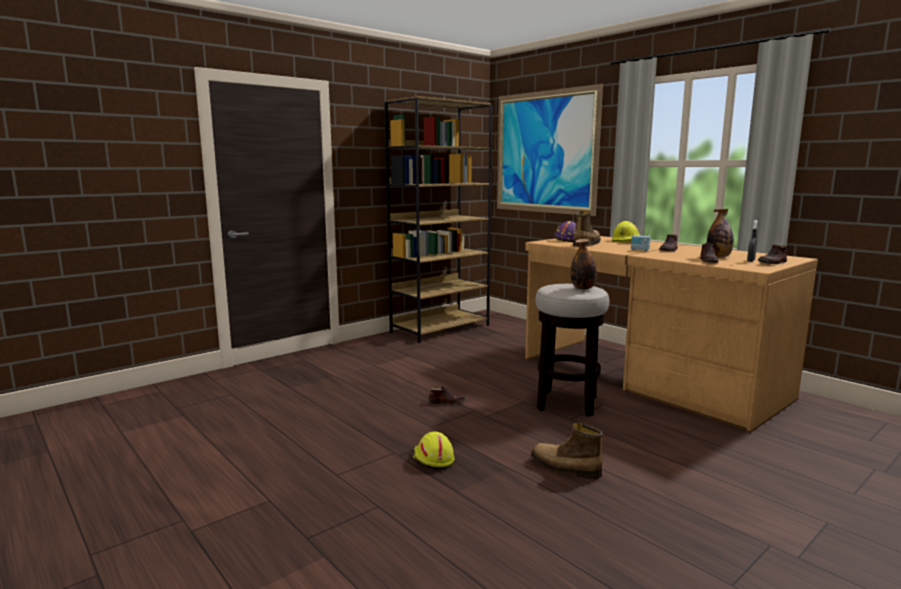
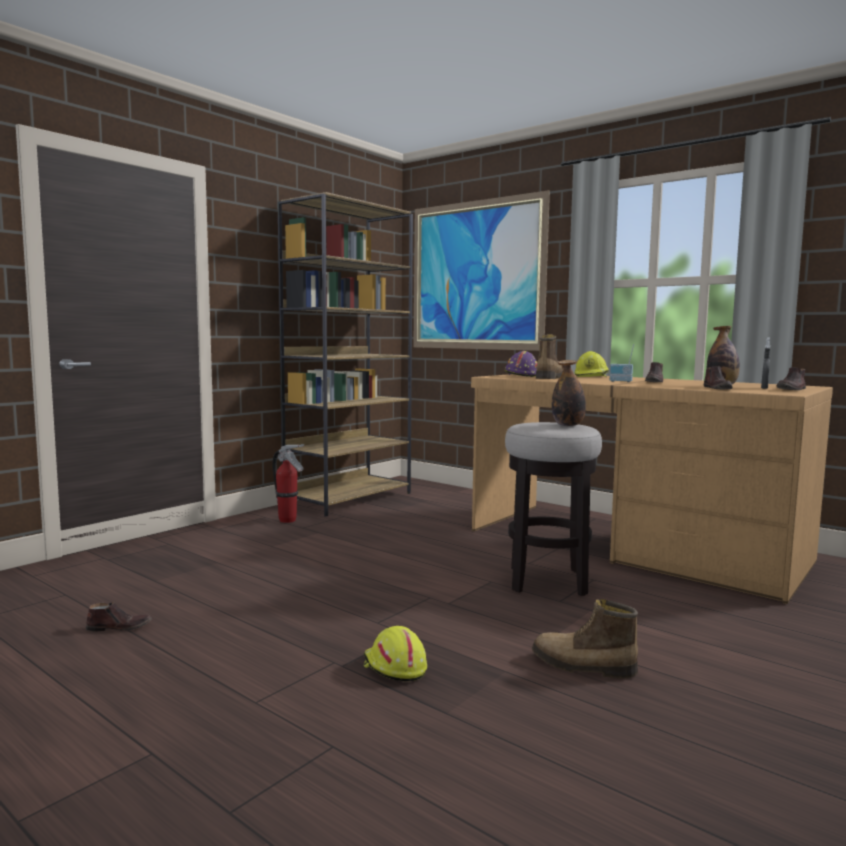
camera: 10 degrees left, 5 degrees down
brown shoe [428,386,467,404] -> brown shoe moved to [86,602,152,632]
none -> fire extinguisher [272,444,304,523]

